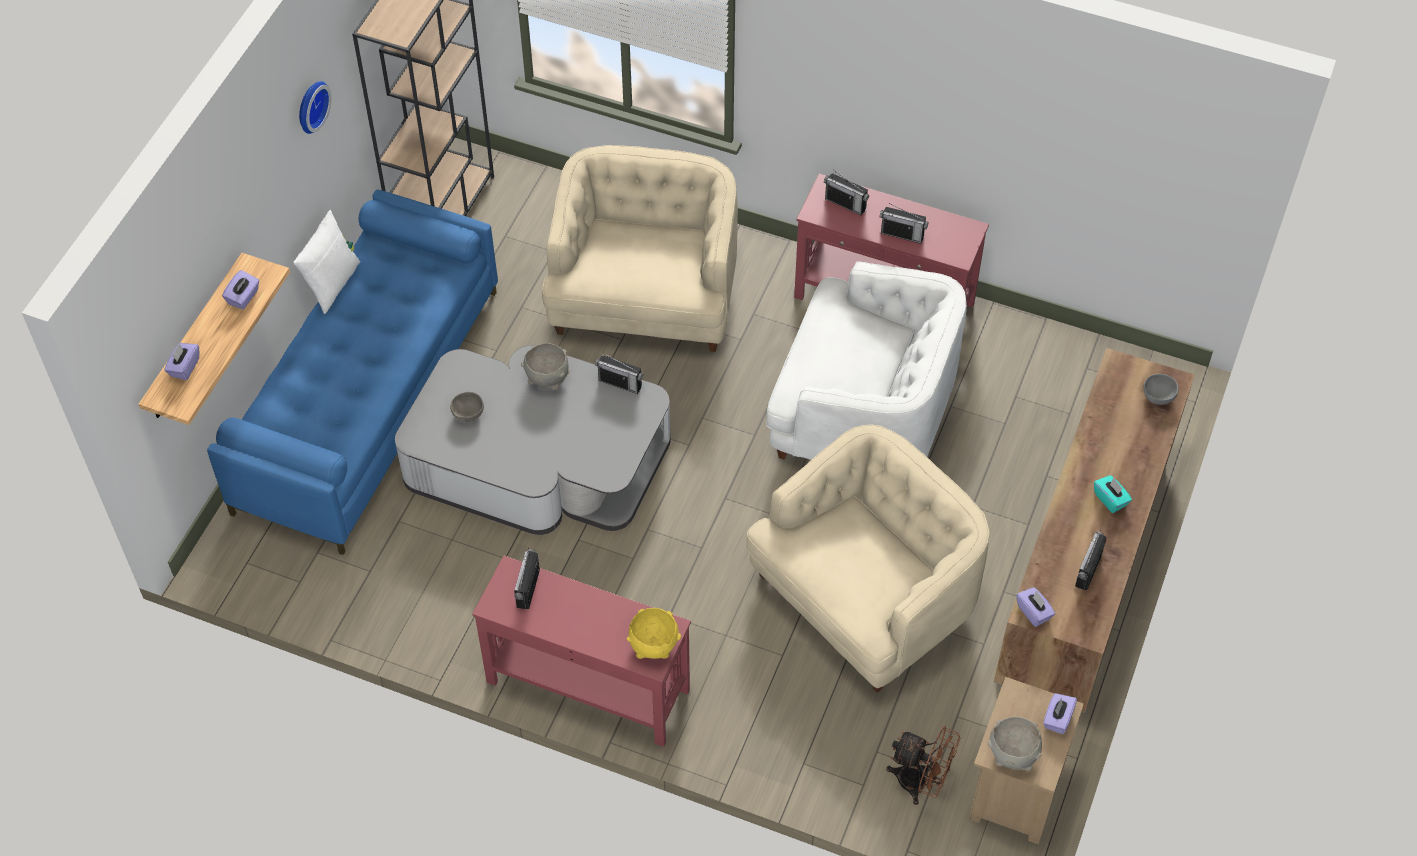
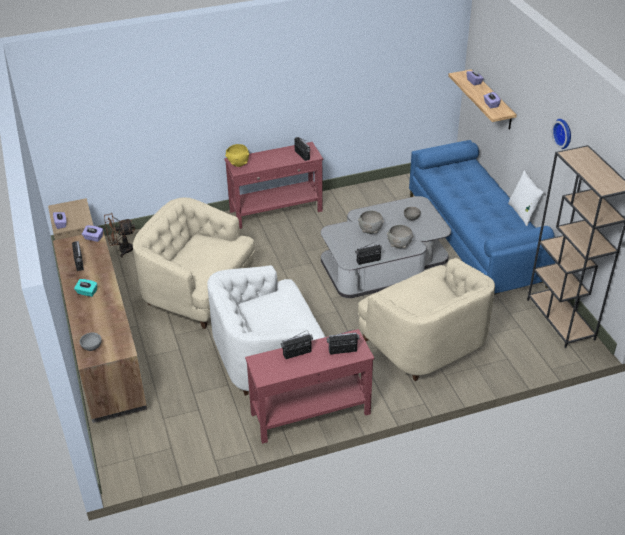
camera: 140 degrees right, 15 degrees down
beige armchair [746,424,990,693] -> beige armchair turned 105 degrees clockwise [133,197,255,329]
grey bowl [988,717,1042,771] -> grey bowl moved to [358,211,384,234]

